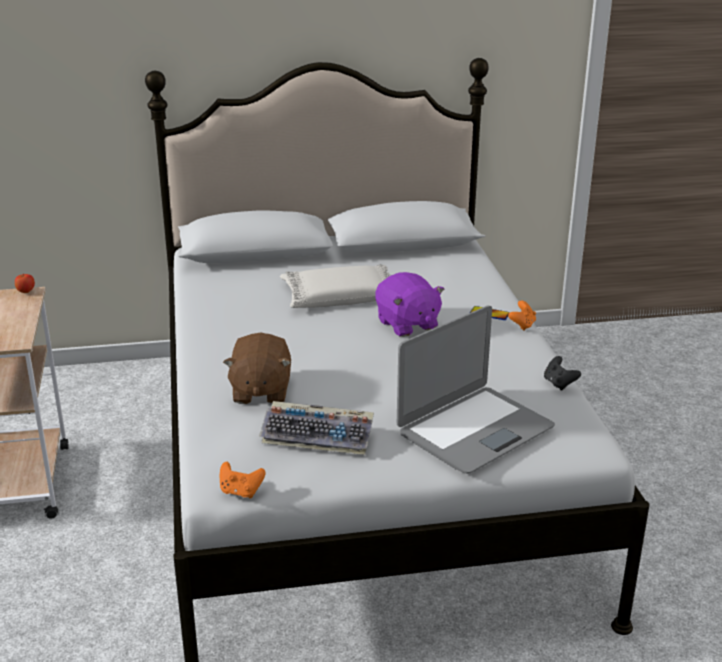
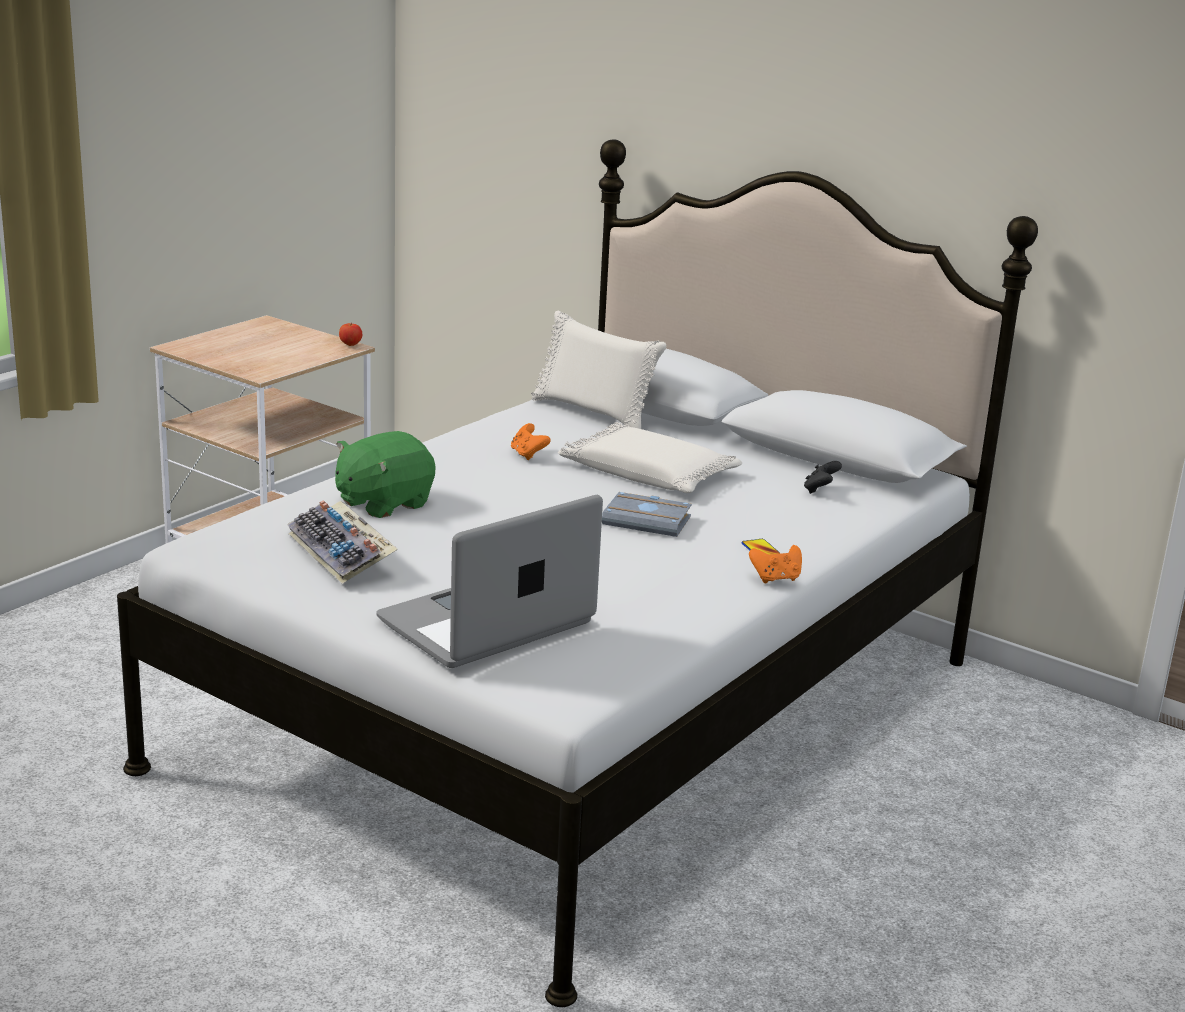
camera: 45 degrees right, 5 degrees down
orange game controller [220,462,265,498] -> orange game controller moved to [511,423,551,460]
brown plush toy [223,333,291,404] -> green plush toy [335,431,436,518]
purple plush toy [375,272,444,337] -> grey book [602,492,692,537]
laptop [397,305,555,474] -> laptop turned 135 degrees clockwise [376,495,603,668]
black game controller [544,356,581,391] -> black game controller moved to [804,461,842,494]
none -> white pillow [531,311,666,429]

